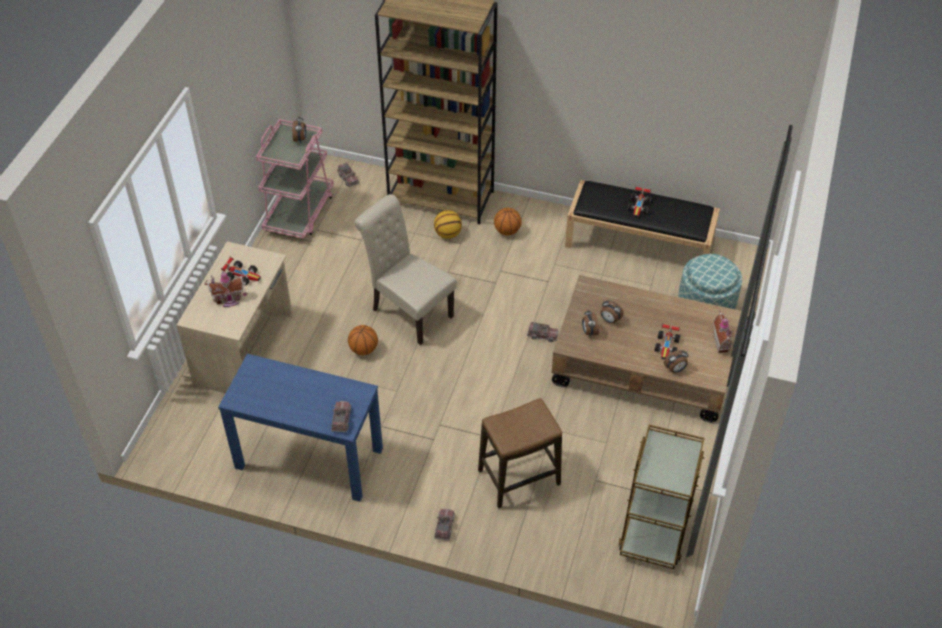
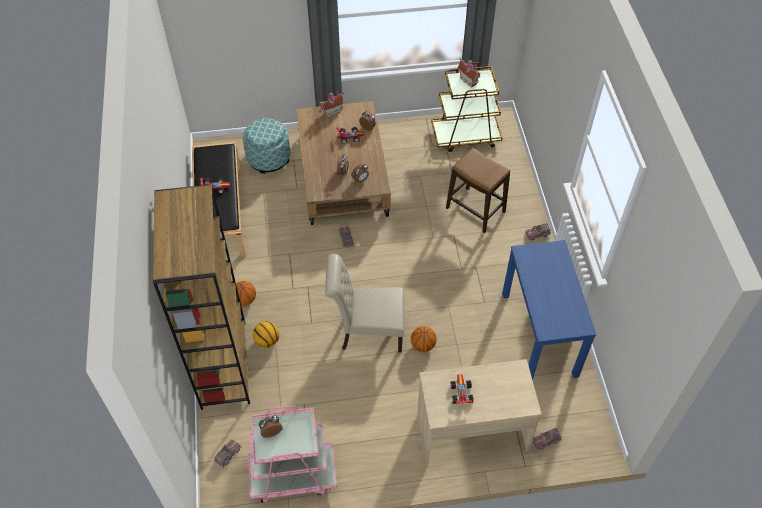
camera: 115 degrees left, 5 degrees up
toy house [204,272,247,307] -> toy house moved to [458,59,480,88]
toy truck [331,401,351,432] -> toy truck moved to [532,428,562,450]
beige chair [354,194,457,345] -> beige chair turned 75 degrees clockwise [325,254,404,352]

